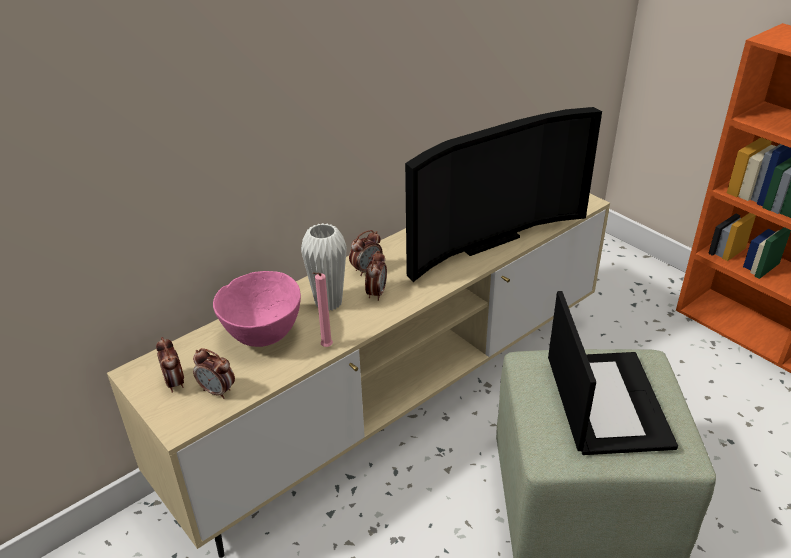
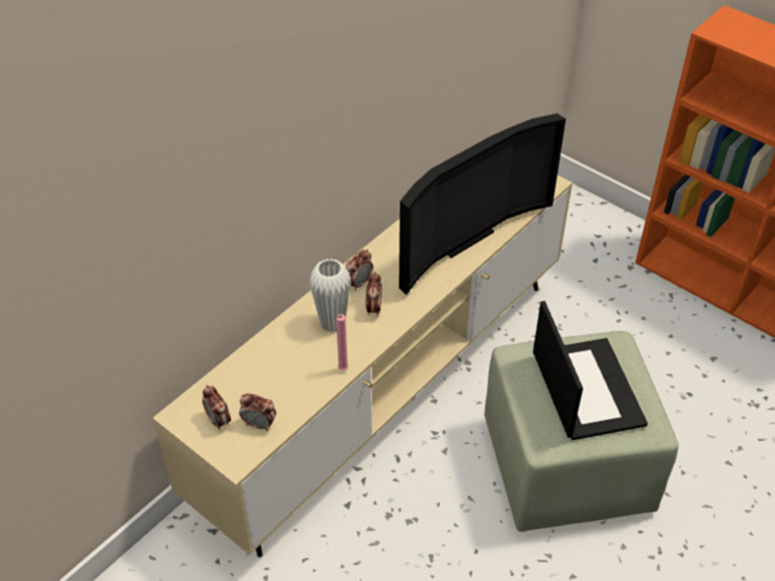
camera: 10 degrees left, 10 degrees up
pink bowl [213,271,301,347] -> none

